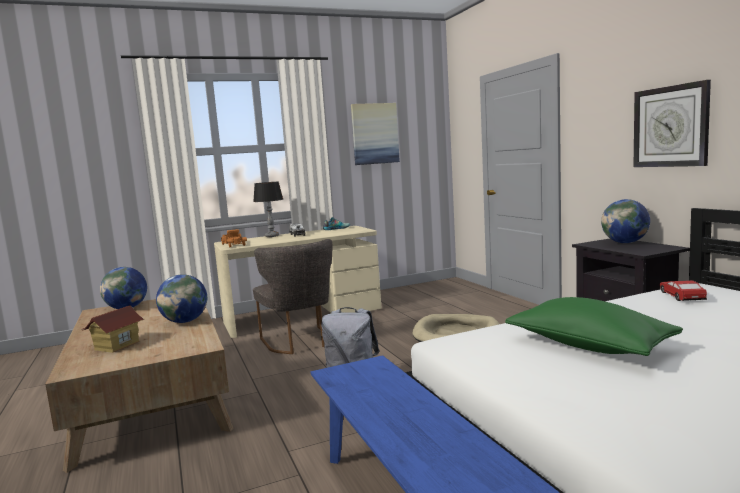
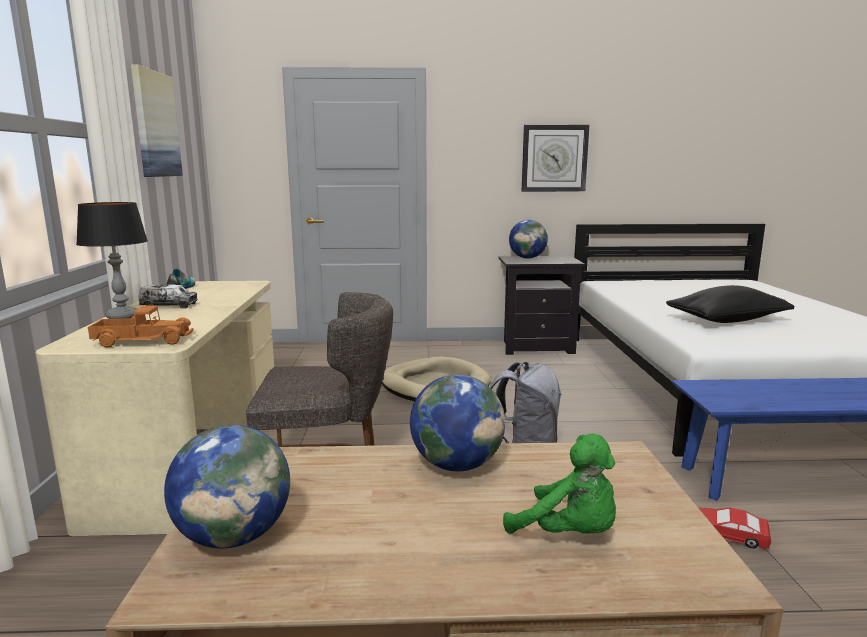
camera: 70 degrees left, 5 degrees up
toy house [81,305,144,353] -> green plush toy [503,434,616,534]
green pillow [505,297,683,356] -> black pillow [666,285,794,323]
toy car [660,280,707,301] -> toy car moved to [699,507,771,549]

